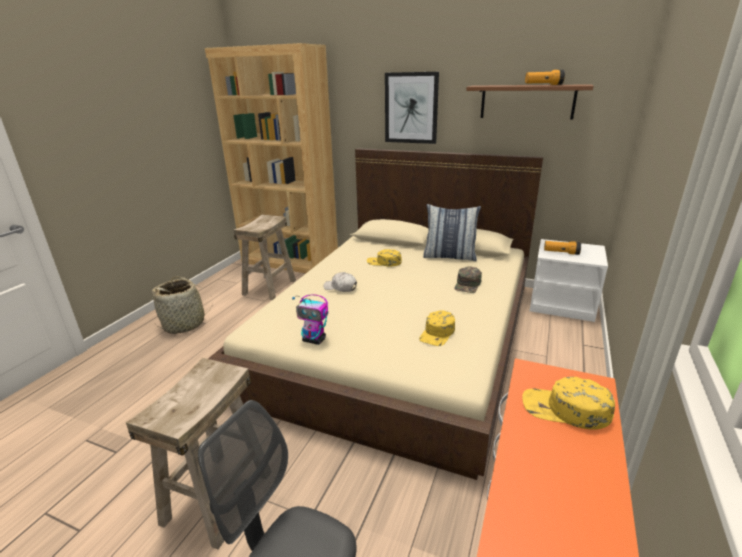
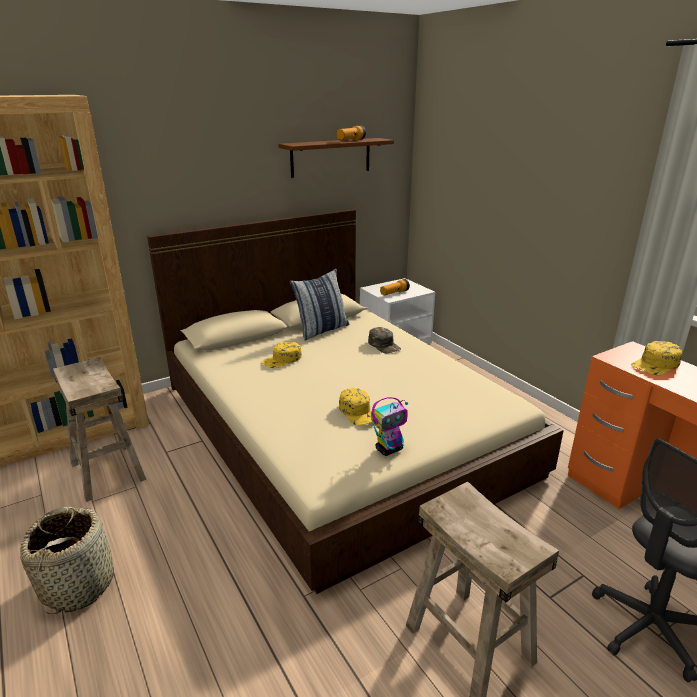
camera: 55 degrees left, 0 degrees up
white cap [323,272,357,292] -> none
picture [385,72,439,144] -> none
yellow cap [419,310,455,346] -> yellow cap moved to [339,388,372,426]

